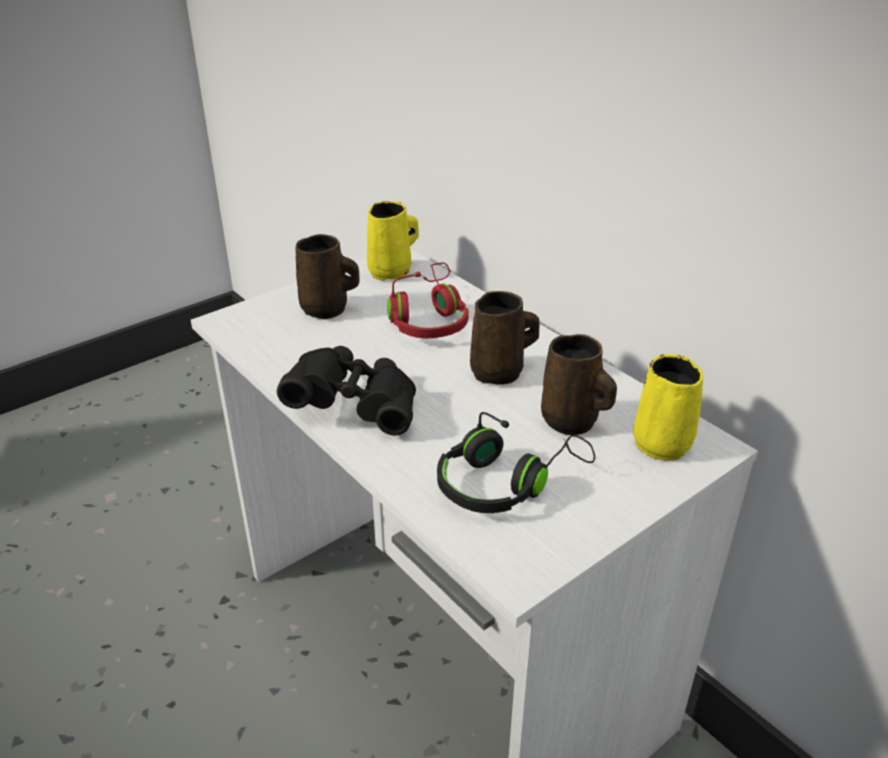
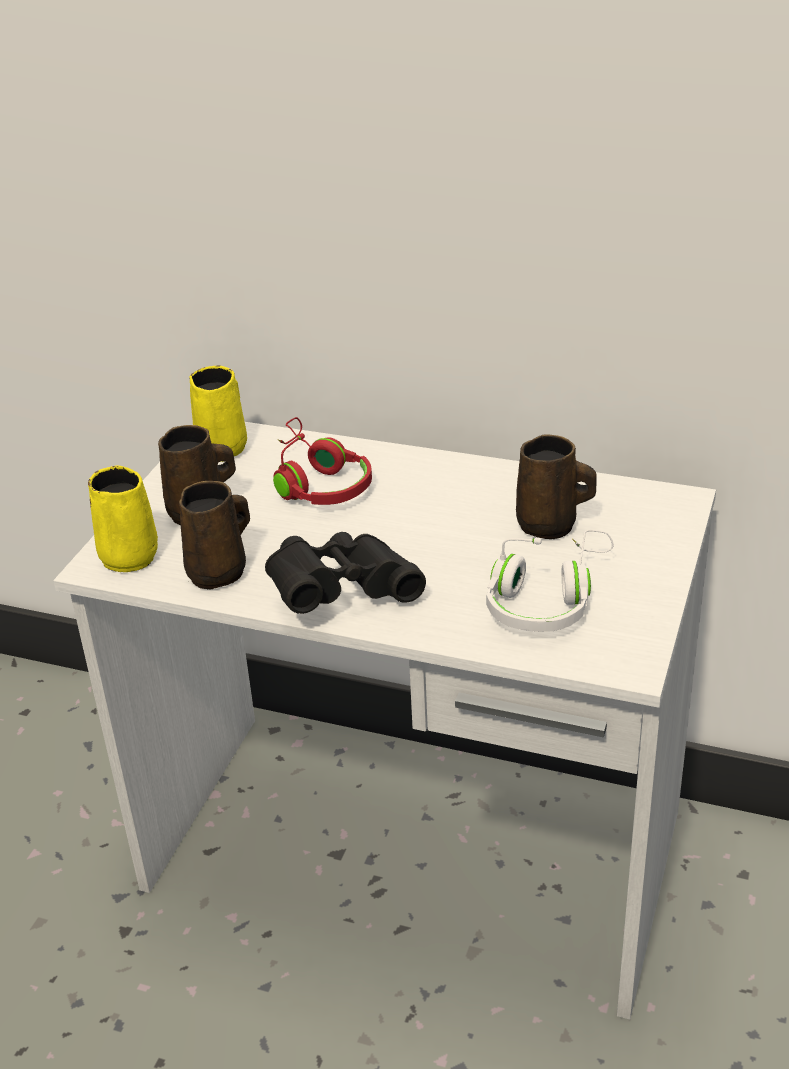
camera: 30 degrees left, 0 degrees up
black headphones [437,412,595,513] -> white headphones [486,530,614,632]
brown mug [470,291,540,385] -> brown mug moved to [179,481,250,590]
yellow mug [633,354,703,461] -> yellow mug moved to [88,466,158,572]

